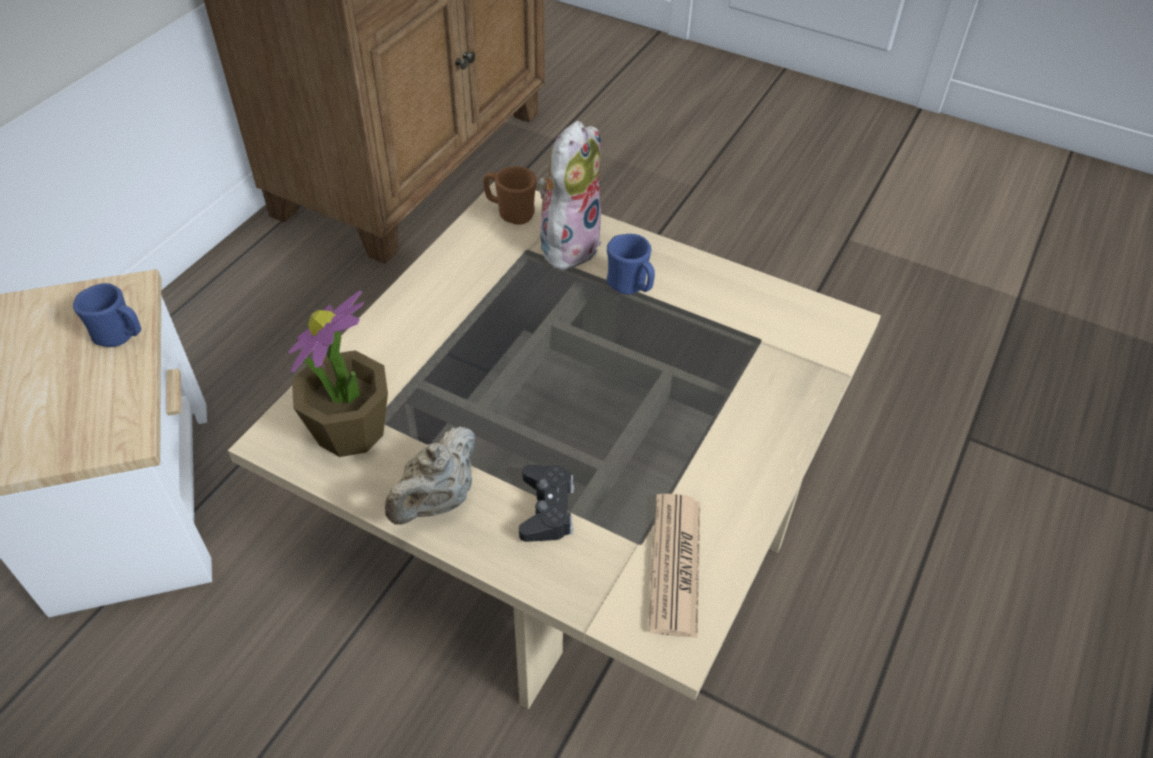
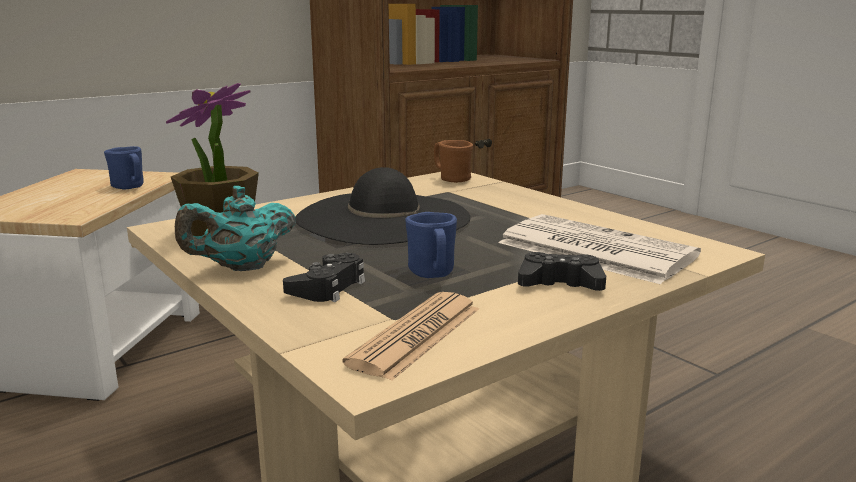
camera: 25 degrees right, 30 degrees down
beige teapot [385,426,475,525] -> turquoise teapot [175,186,296,271]
plush toy [538,121,602,269] -> none
blue mug [607,234,655,294] -> blue mug moved to [405,212,457,278]
none -> black hat [295,167,471,245]
none -> newspaper [498,214,701,284]
none -> black game controller [518,252,606,291]

